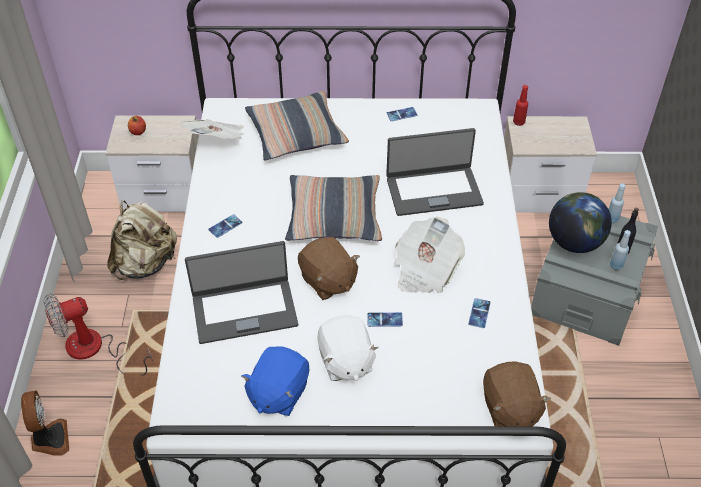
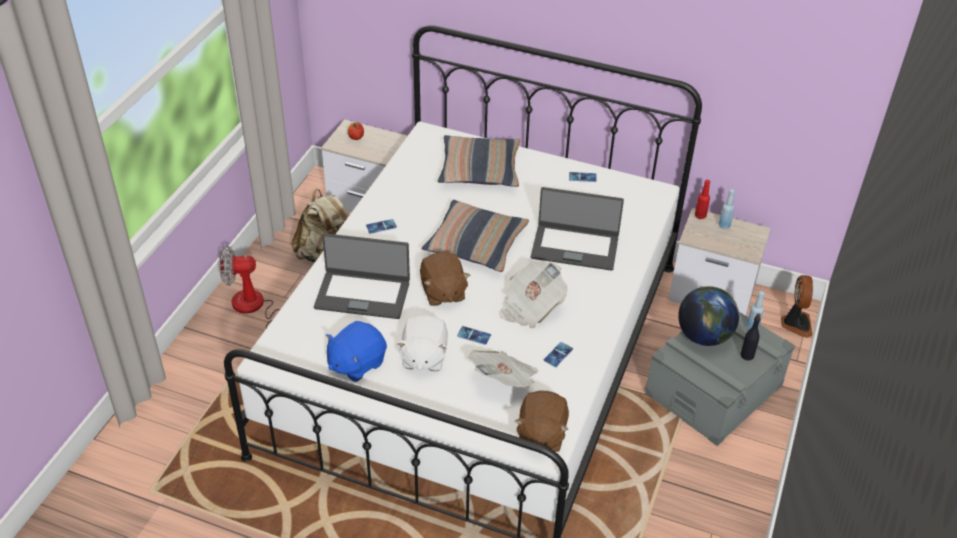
camera: 20 degrees right, 5 degrees down
fan [21,390,69,456] -> fan moved to [781,275,813,338]
newspaper [181,119,244,139] -> newspaper moved to [469,350,538,388]
blue bottle [610,230,631,270] -> blue bottle moved to [719,189,735,229]

